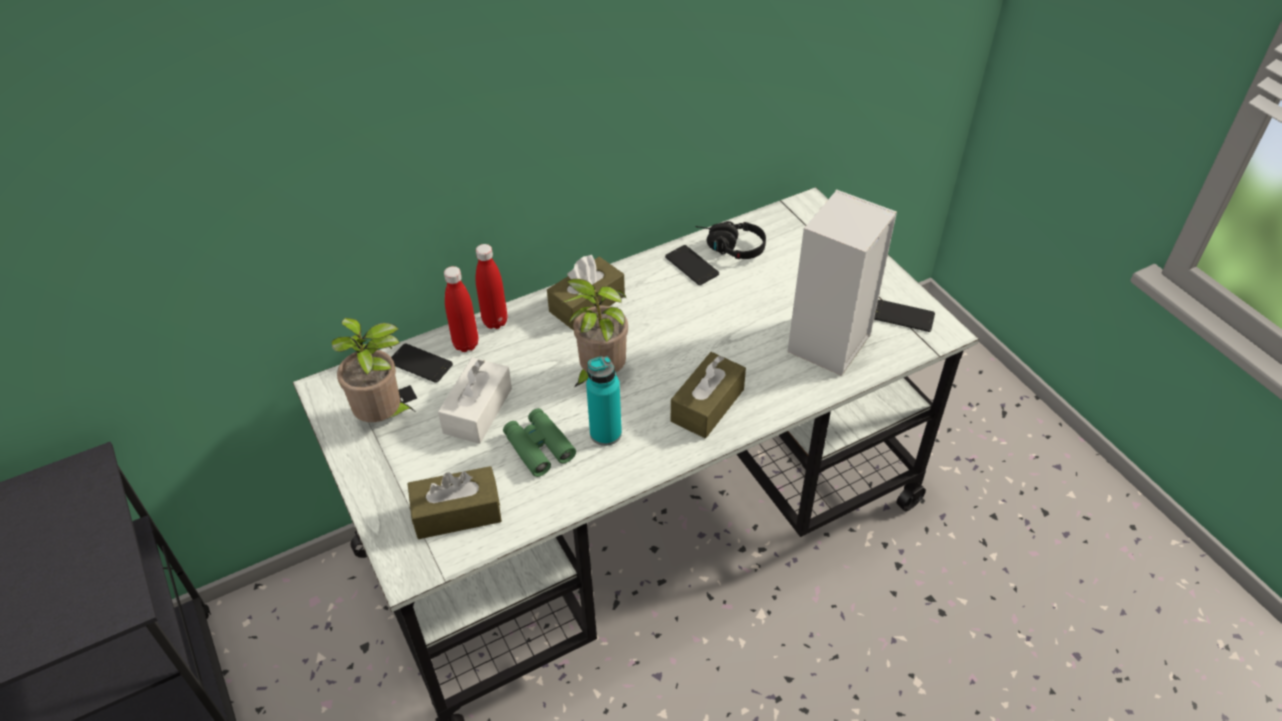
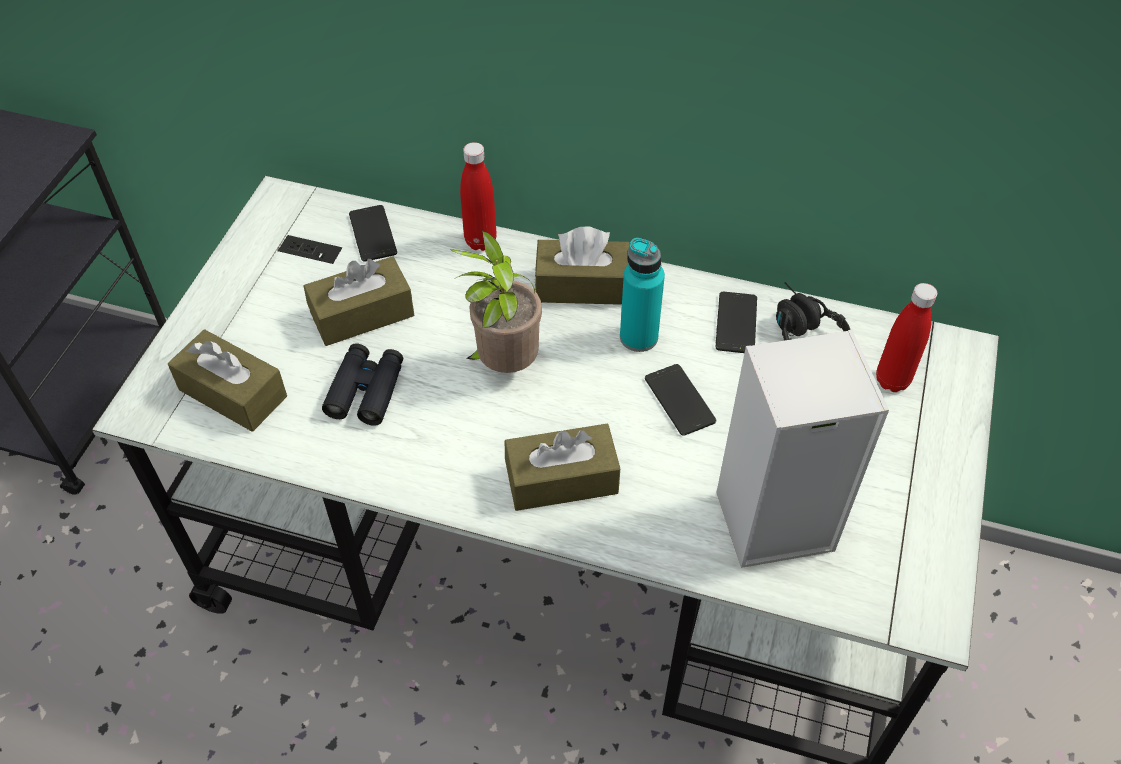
camera: 45 degrees right, 5 degrees up
potted plant [332,318,416,422] -> none
white tissue box [438,357,512,444] -> brown tissue box [304,256,414,346]
red bottle [444,266,479,352] -> red bottle moved to [876,283,937,392]
green binoculars [503,408,576,477] -> black binoculars [322,343,403,426]
turquoise bottle [586,356,622,446] -> turquoise bottle moved to [620,238,665,352]
phone [874,300,935,332] -> phone moved to [645,364,716,436]

